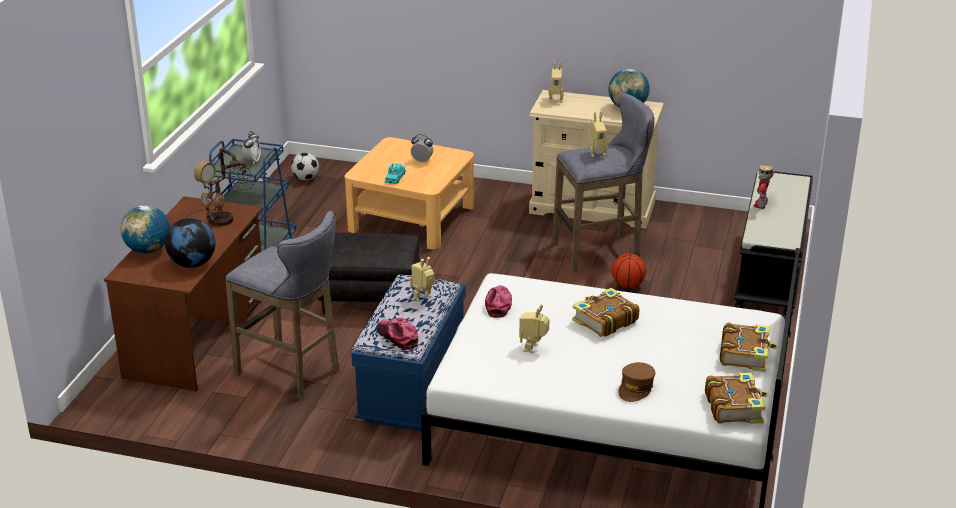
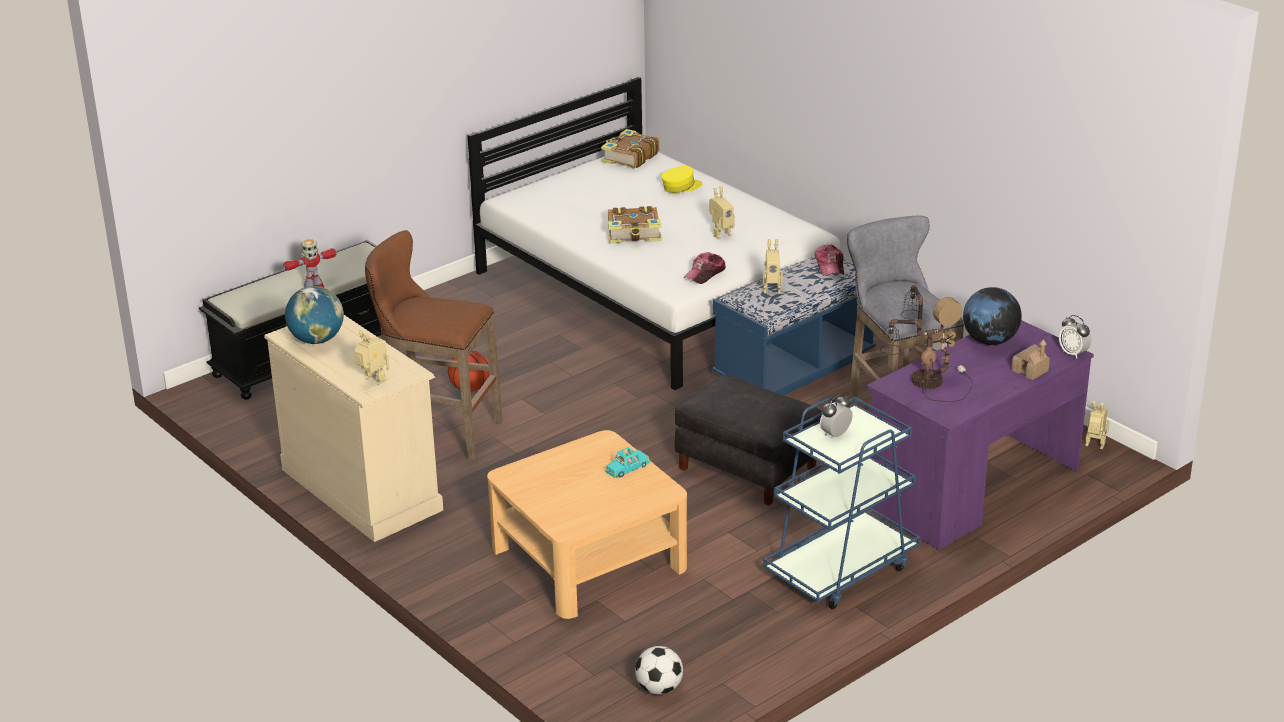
camera: 145 degrees left, 0 degrees up
brown desk [104,196,263,391] -> purple desk [867,320,1094,550]
globe [120,205,170,253] -> toy house [1012,339,1050,380]
alarm clock [411,134,433,162] -> alarm clock moved to [1059,315,1091,359]
grey stool [552,94,655,272] -> brown stool [365,230,502,461]
toy robot [590,112,608,157] -> toy robot moved to [1085,401,1110,449]
brown cap [618,362,655,402] -> yellow cap [661,166,702,193]
book [720,322,778,372] -> none

